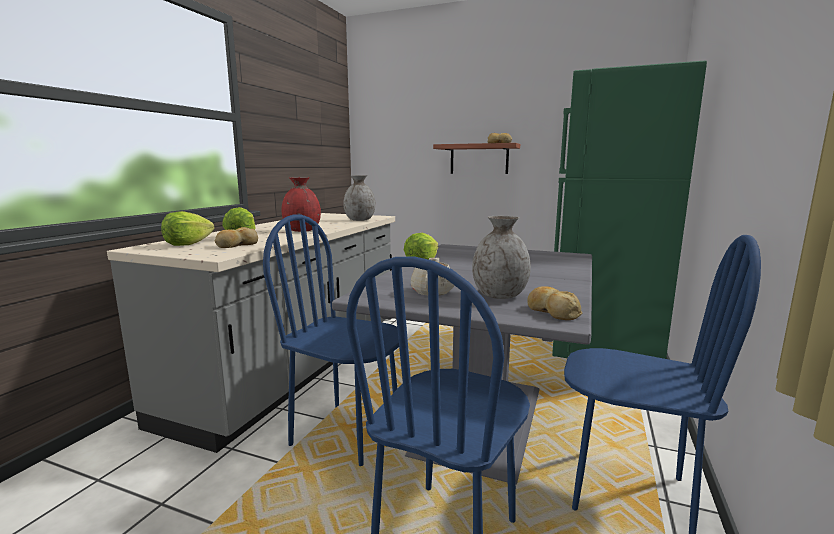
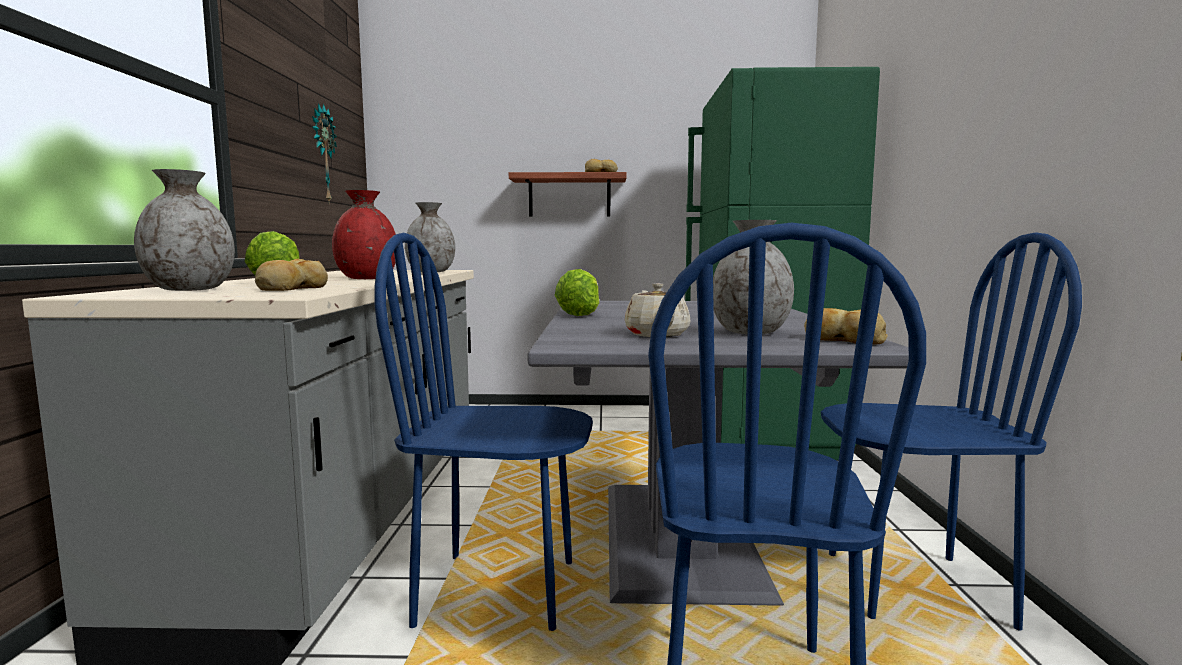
camera: 20 degrees left, 5 degrees down
lettuce [161,211,215,246] -> grey vase [134,169,235,291]
none -> wall clock [312,103,337,202]

